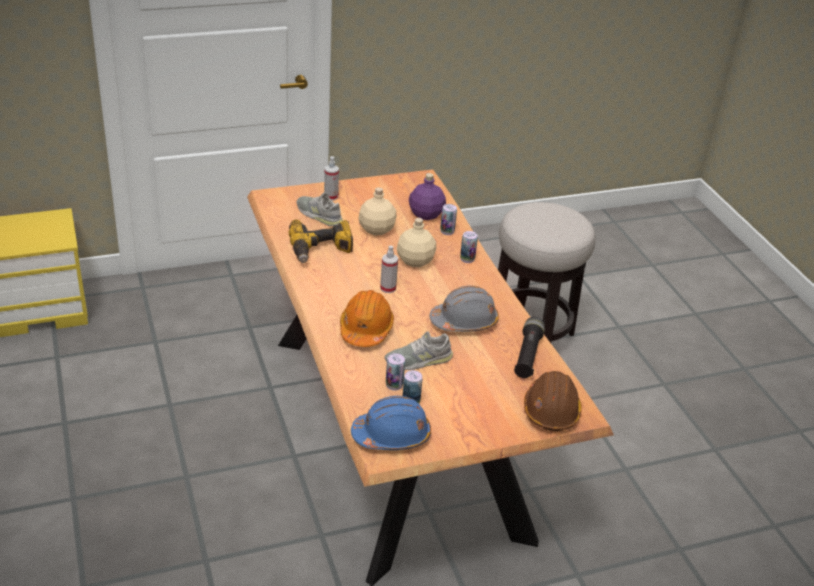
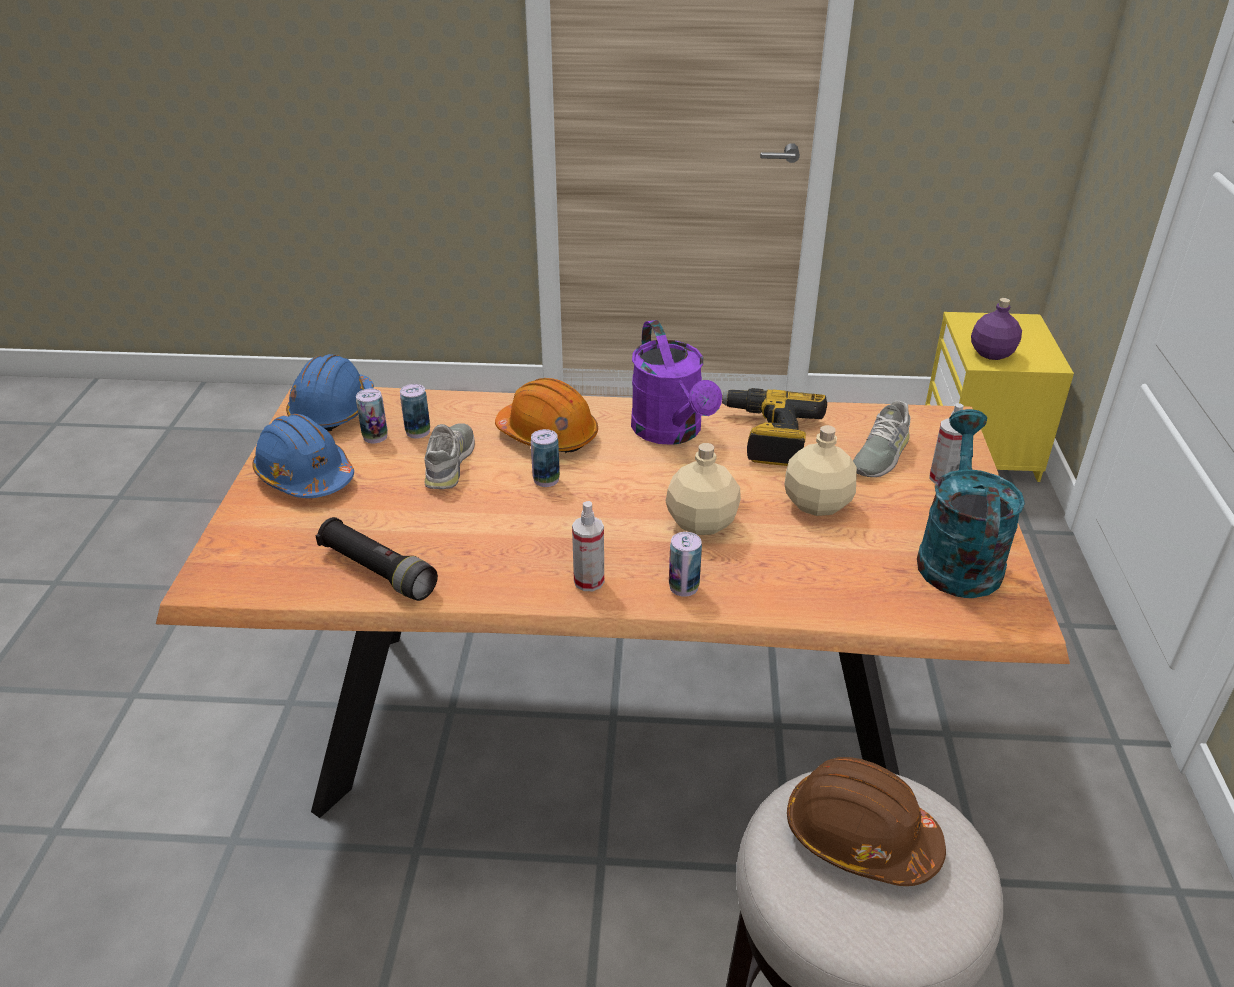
camera: 115 degrees right, 0 degrees up
grey shoe [297,192,343,226] -> grey shoe turned 150 degrees clockwise [853,401,910,477]
spray bottle [380,245,398,293] -> spray bottle moved to [572,501,604,591]
purple bottle [409,173,446,220] -> purple bottle moved to [971,298,1022,360]
grey hard hat [429,286,499,332] -> none
can [440,204,457,235] -> can moved to [531,429,560,487]
brown hard hat [524,371,582,431] -> brown hard hat moved to [787,757,946,886]
none -> blue hard hat [252,414,354,498]
none -> purple watering can [631,320,722,445]
none -> turquoise watering can [917,409,1025,598]

